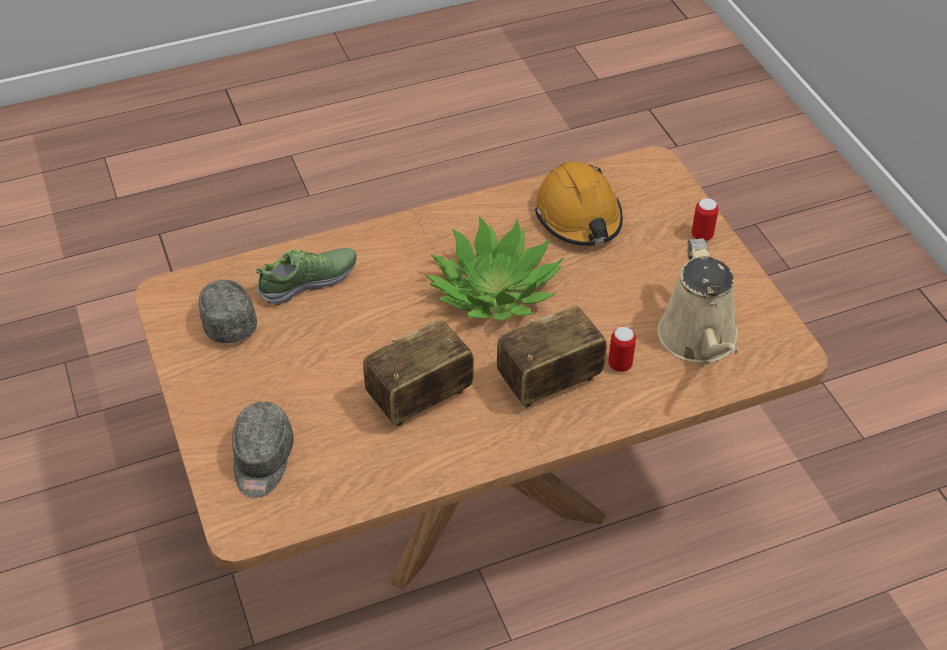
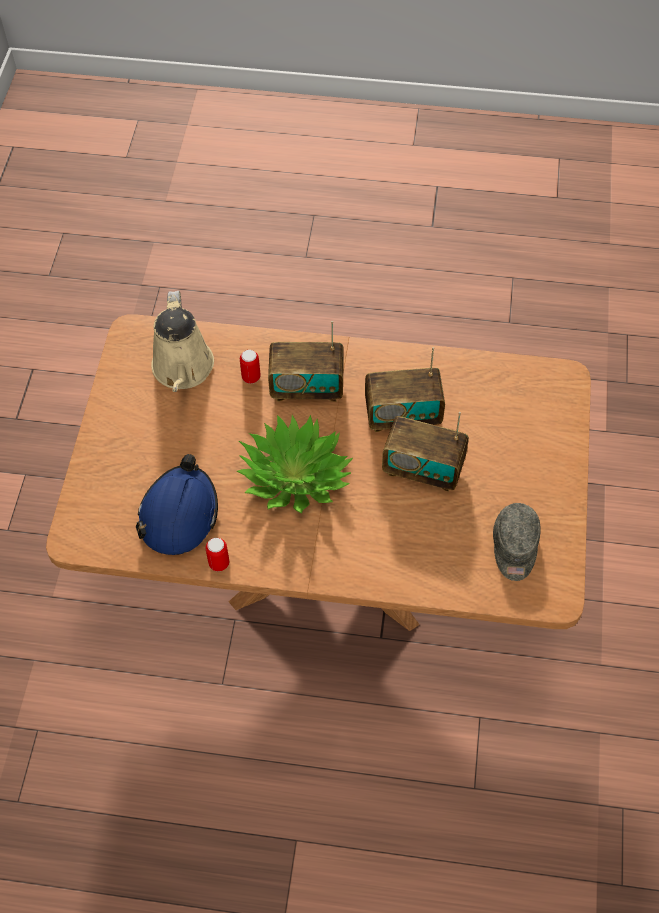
camera: 150 degrees left, 10 degrees up
grey cap [232,402,294,498] -> none
shoe [256,248,357,305] -> none
orange hard hat [535,161,623,246] -> blue hard hat [136,454,218,555]
beige watering can [658,238,738,363] -> beige watering can turned 150 degrees clockwise [151,291,214,392]
can [692,198,719,241] -> can moved to [206,538,229,571]
none -> radio [382,412,469,492]

